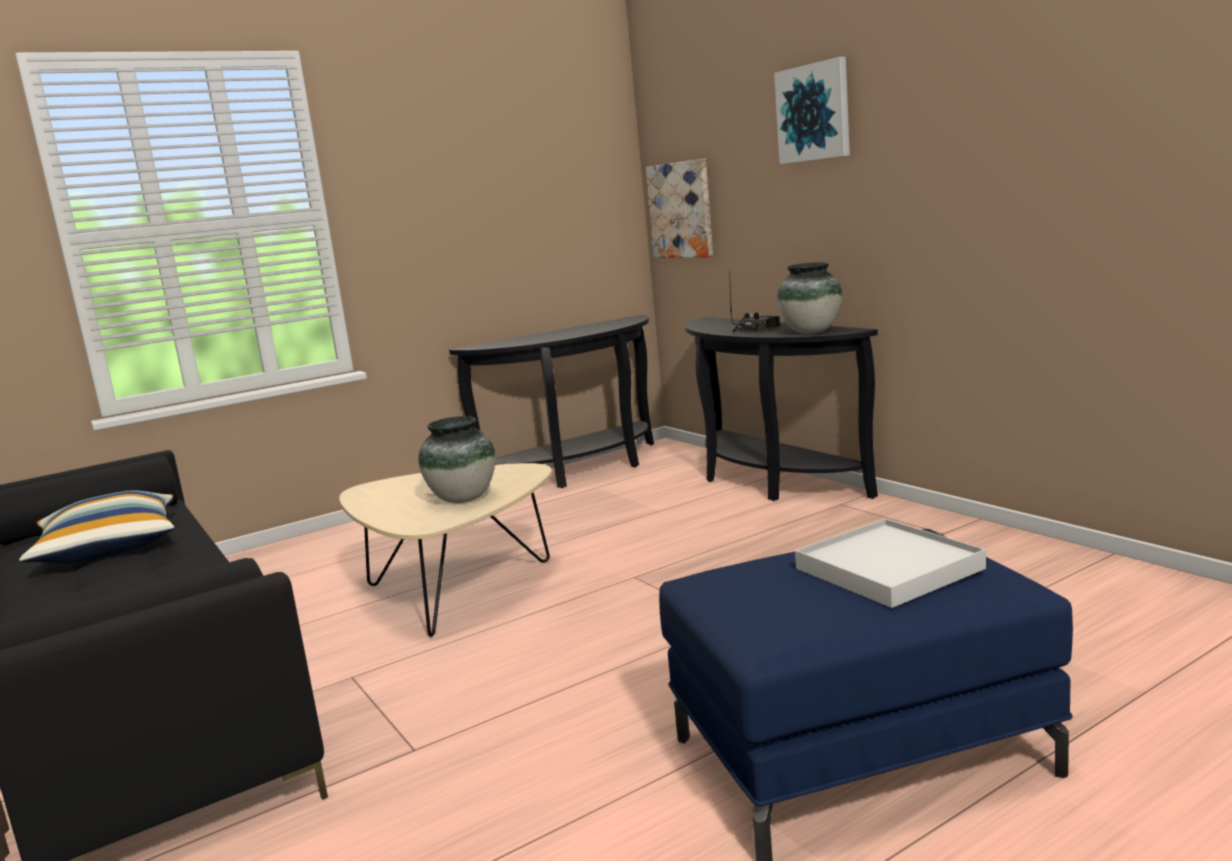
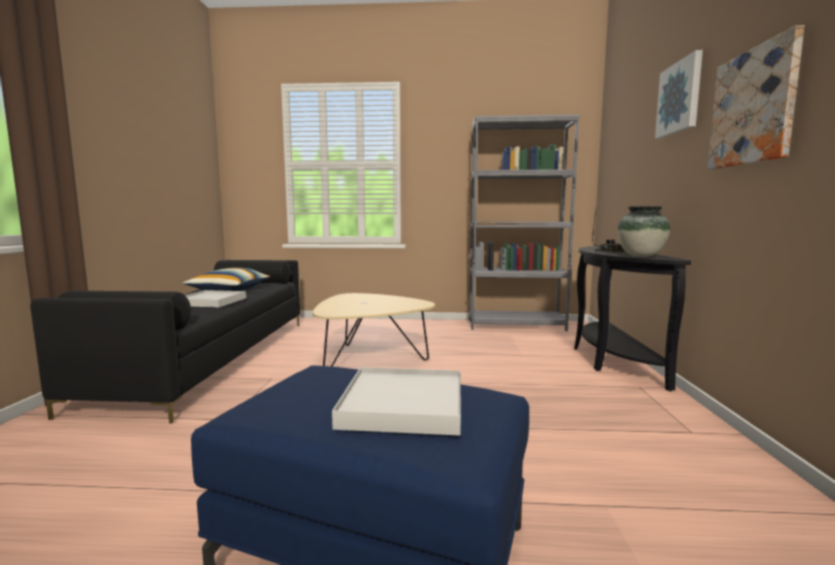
camera: 35 degrees right, 5 degrees down
vase [418,416,496,503] -> none
black console table [449,315,654,488] -> grey bookcase [469,115,580,331]
picture [646,159,713,258] -> picture moved to [708,25,805,170]
none -> white tray [185,290,246,308]

